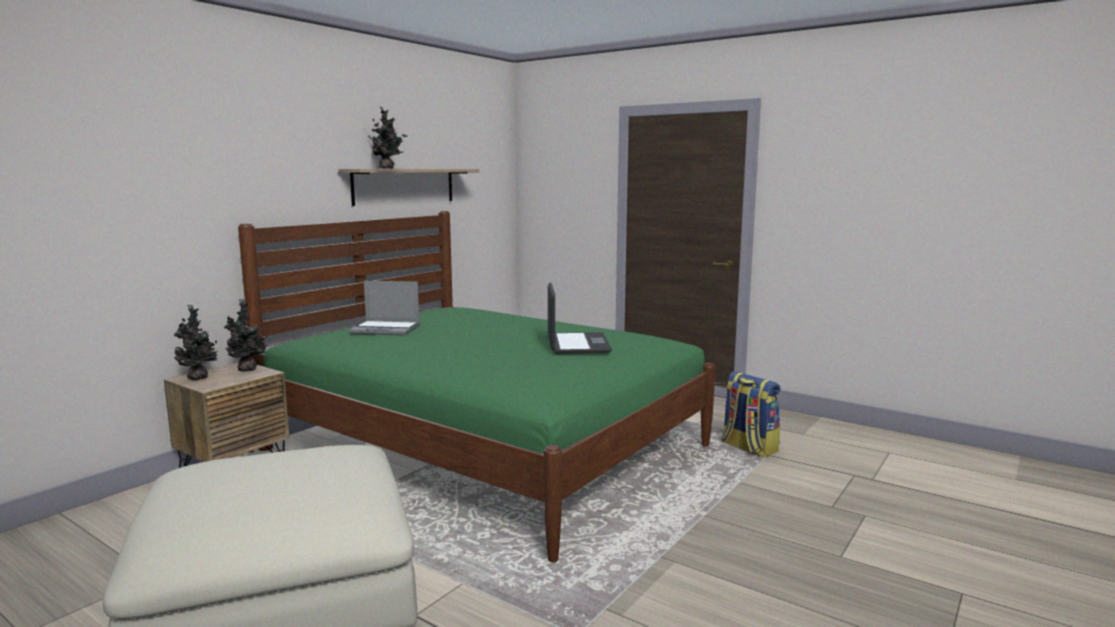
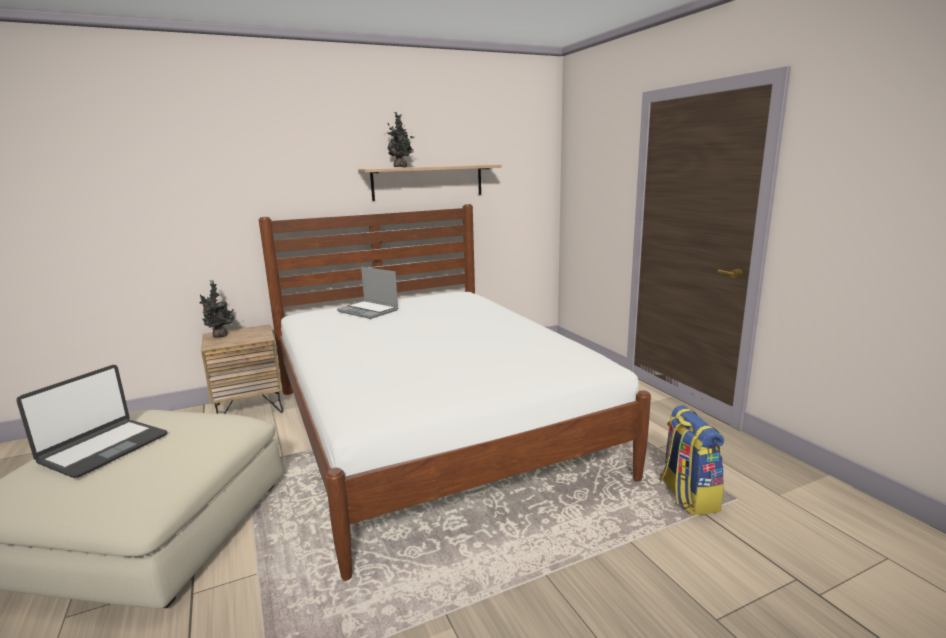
camera: 30 degrees right, 5 degrees up
potted plant [225,299,268,372] -> none
green bed [238,211,715,563] -> white bed [259,204,651,581]
laptop [548,283,612,354] -> laptop moved to [16,365,167,478]

